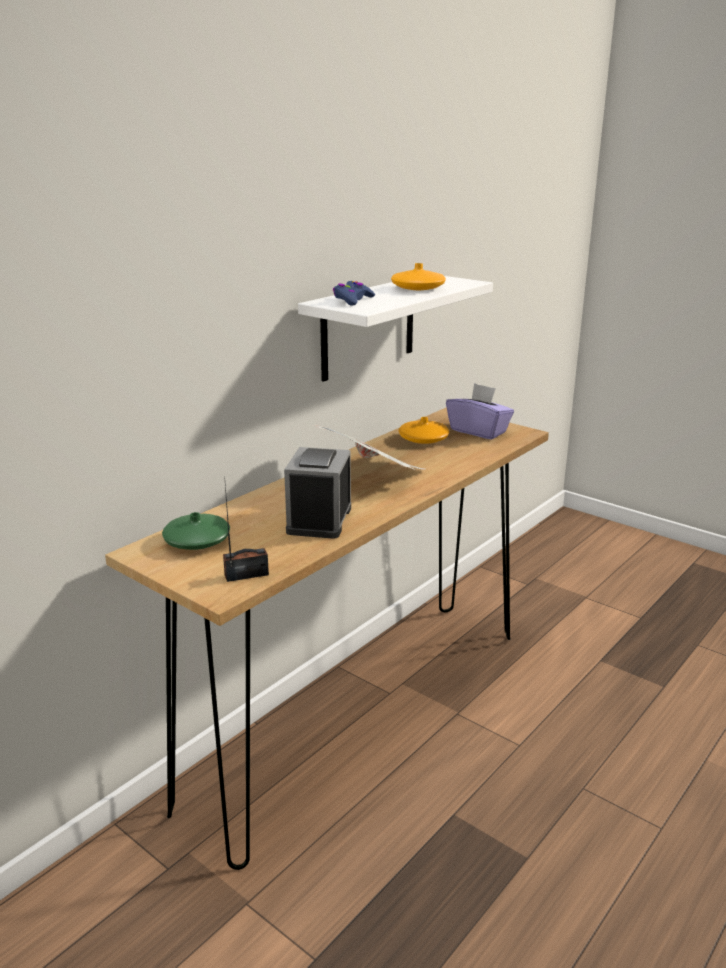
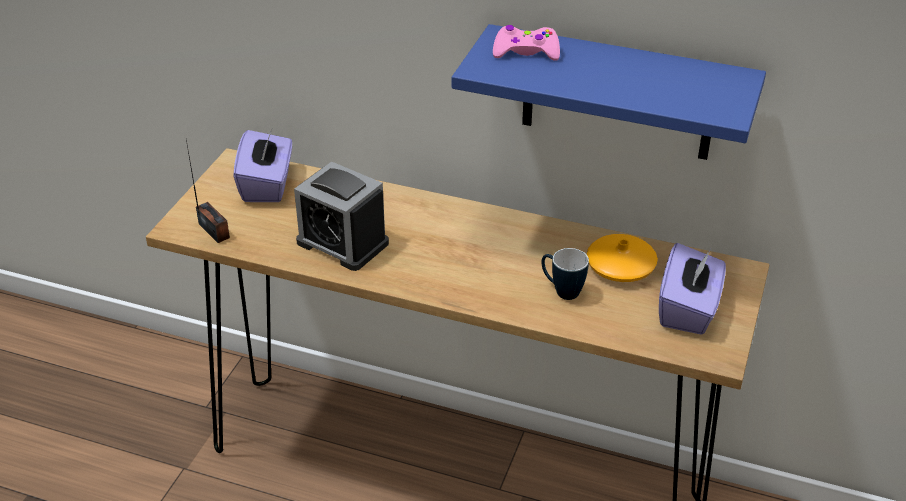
camera: 70 degrees right, 15 degrees up
green vase [162,512,230,550] -> purple tissue box [233,127,292,202]
alarm clock [284,447,351,539] -> alarm clock turned 135 degrees counterclockwise [294,161,389,271]
white shelf [298,276,493,382] -> blue shelf [452,24,766,160]
newspaper [312,425,425,470] -> none
blue game controller [333,281,375,306] -> pink game controller [493,25,560,61]
orange vase [391,263,446,290] -> none
none -> mug [541,248,589,300]

